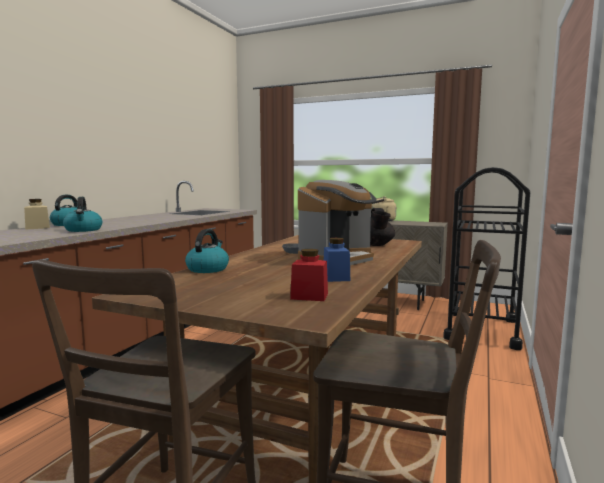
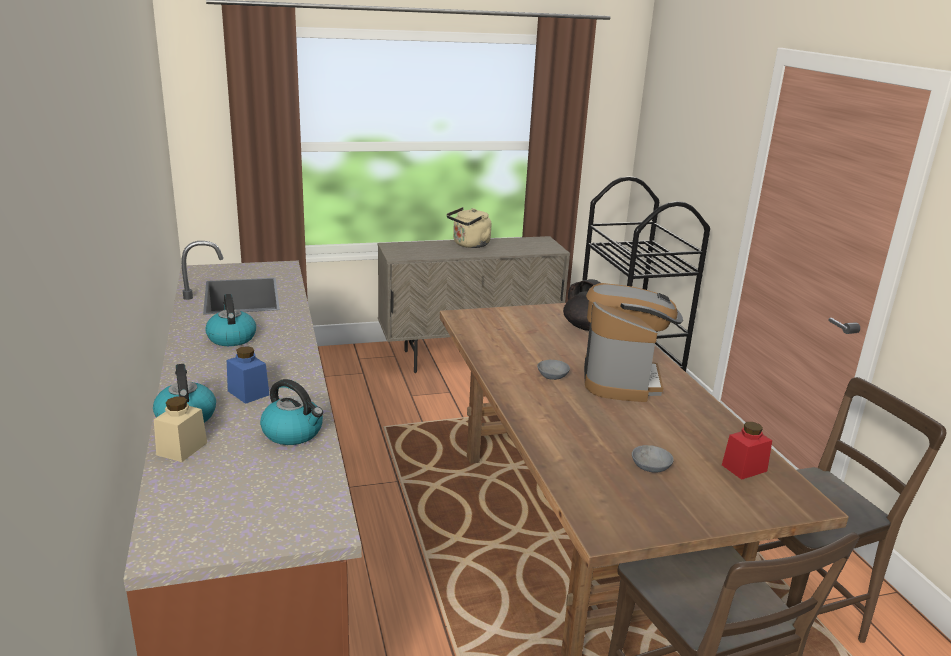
camera: 40 degrees left, 15 degrees up
kettle [185,229,229,273] -> kettle moved to [205,294,256,346]
blue jar [324,238,350,282] -> blue jar moved to [227,346,270,404]
none -> grey bowl [632,445,674,473]

